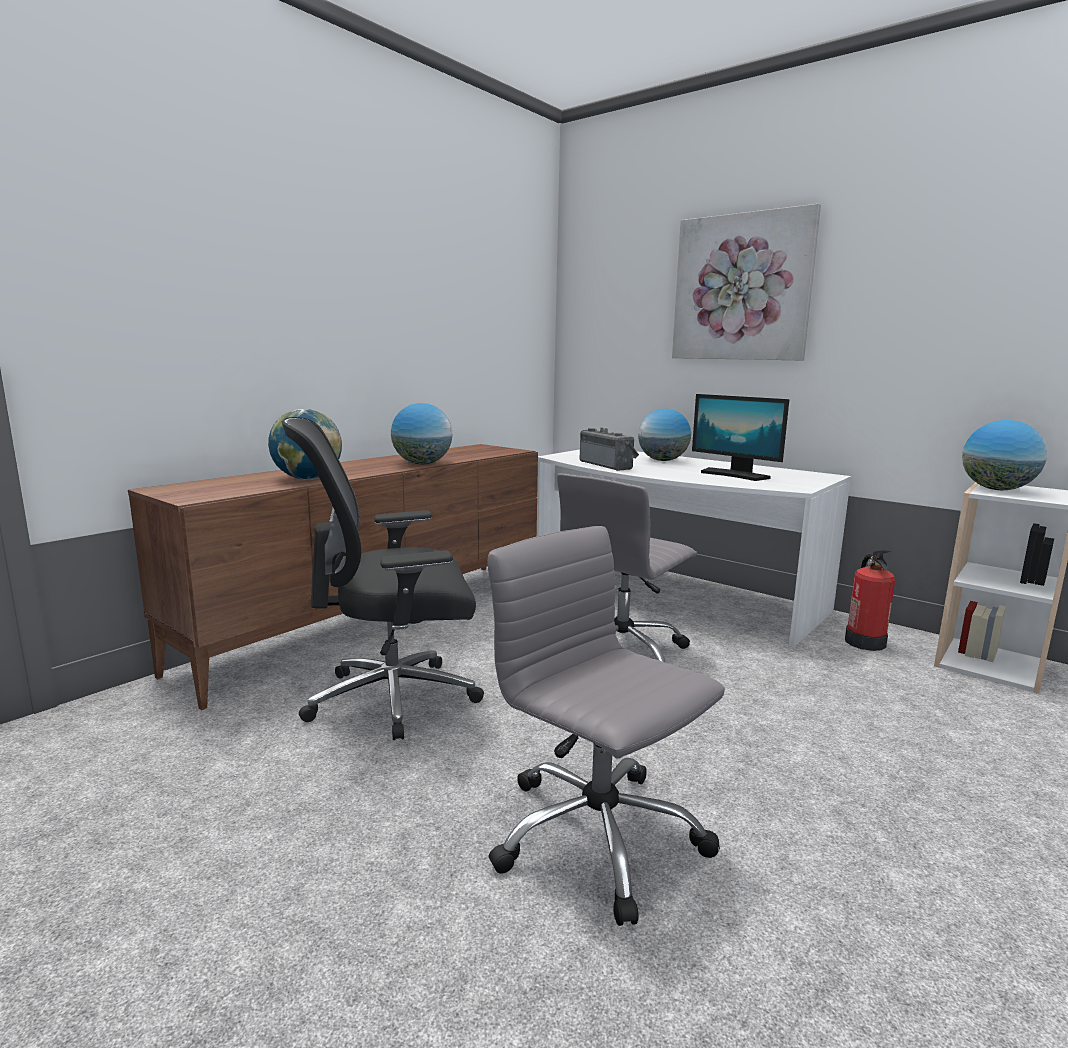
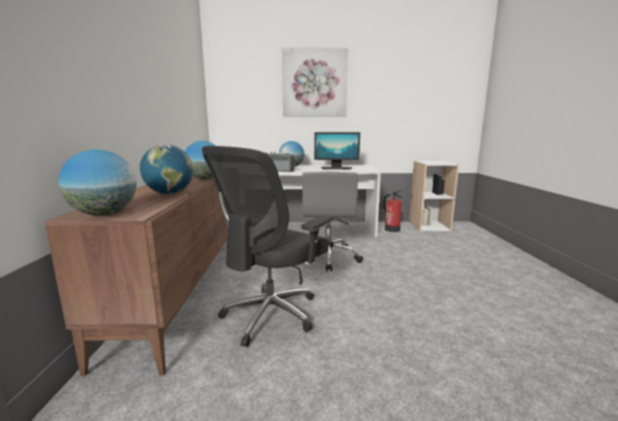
camera: 40 degrees left, 0 degrees up
grey office chair [487,526,725,926] -> none
globe [962,420,1047,490] -> globe moved to [58,149,137,216]

